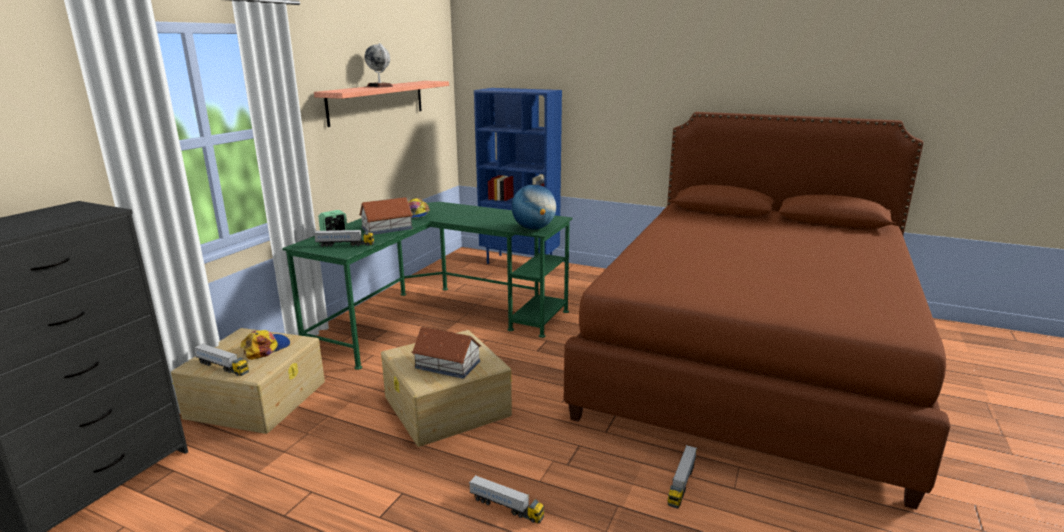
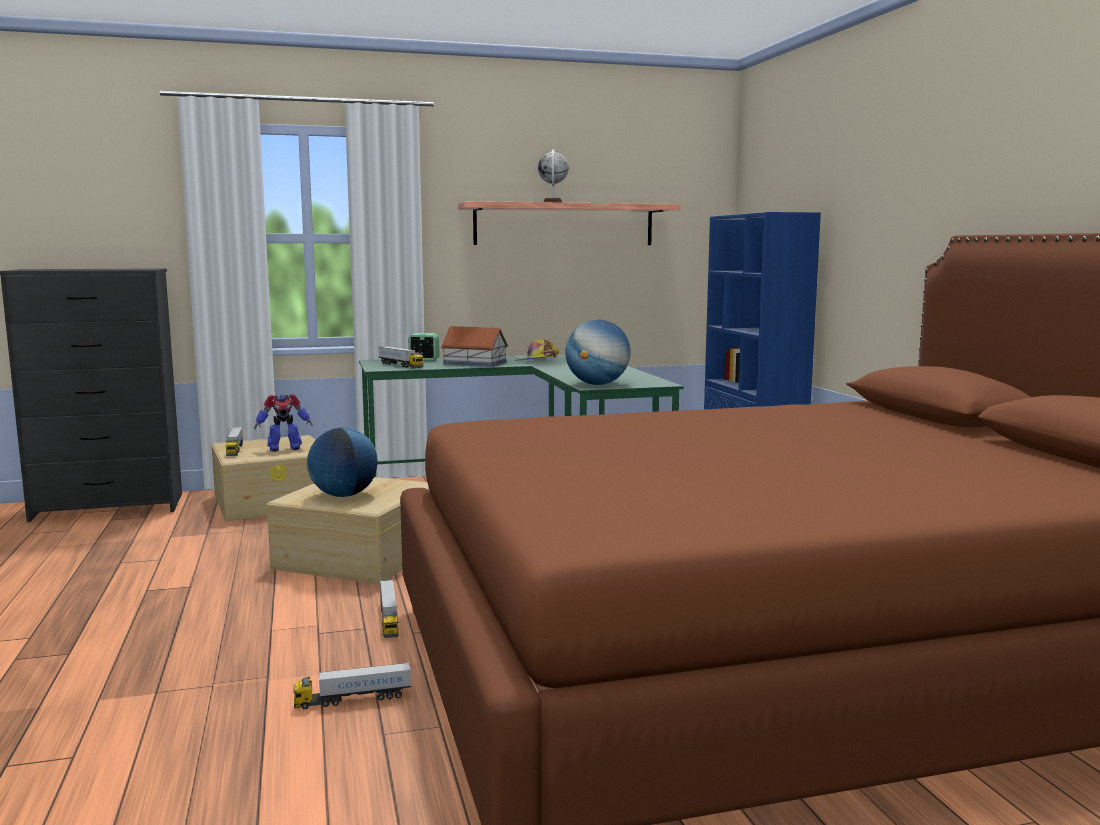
camera: 50 degrees right, 10 degrees down
cap [240,330,290,360] -> toy robot [254,394,313,452]
toy house [411,327,481,379] -> globe [307,428,378,497]
toy truck [469,475,544,523] -> toy truck moved to [380,580,399,638]

